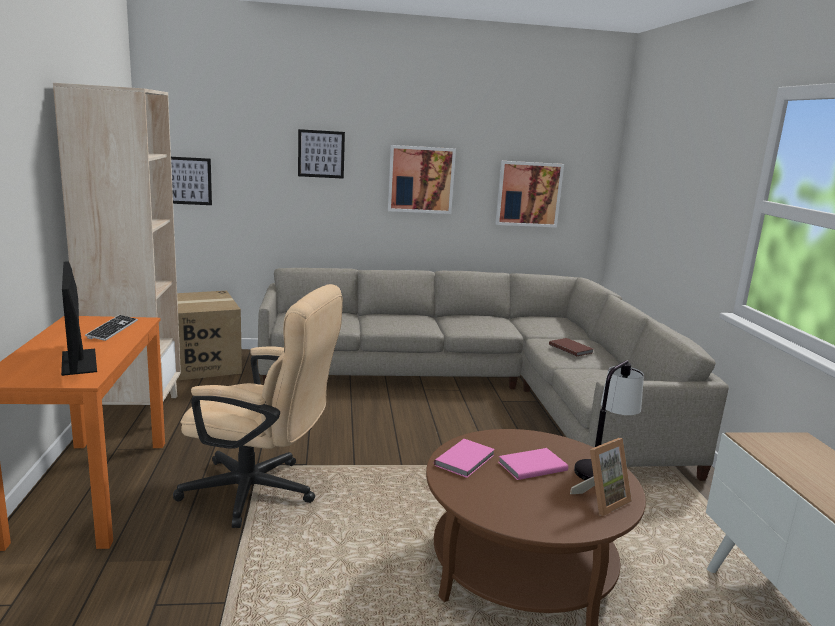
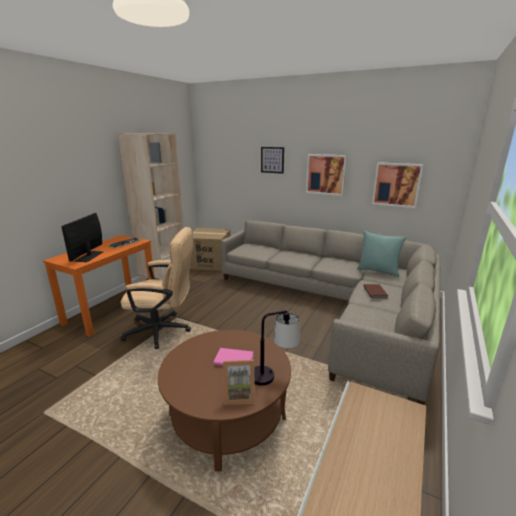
camera: 35 degrees right, 5 degrees up
picture [171,157,212,205] -> none
beige office chair [173,284,343,528] -> beige office chair turned 45 degrees counterclockwise [120,227,193,349]
pink book [434,439,495,478] -> none
none -> turquoise pillow [357,231,406,277]

